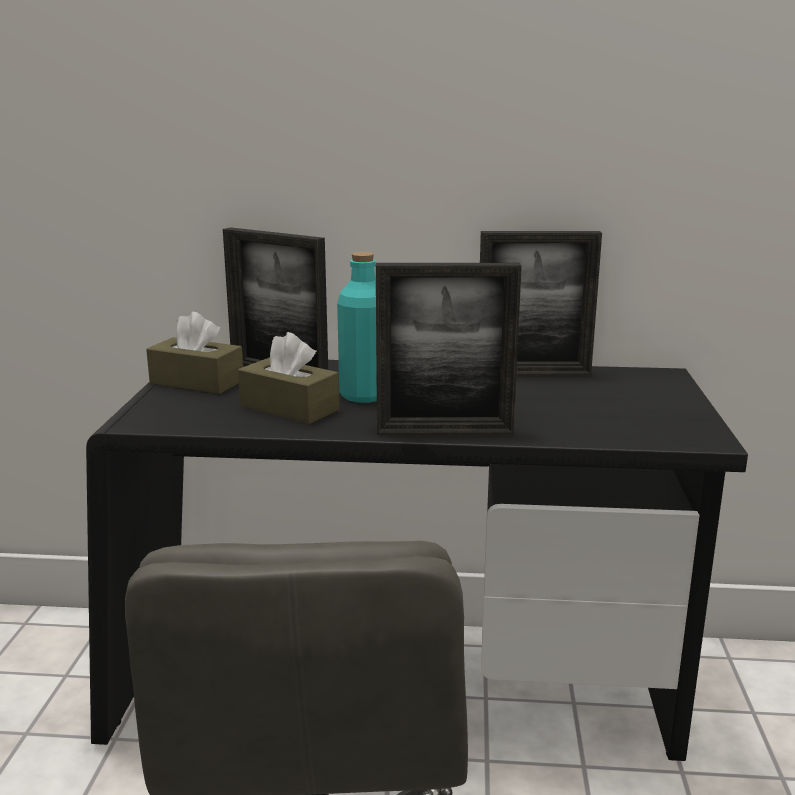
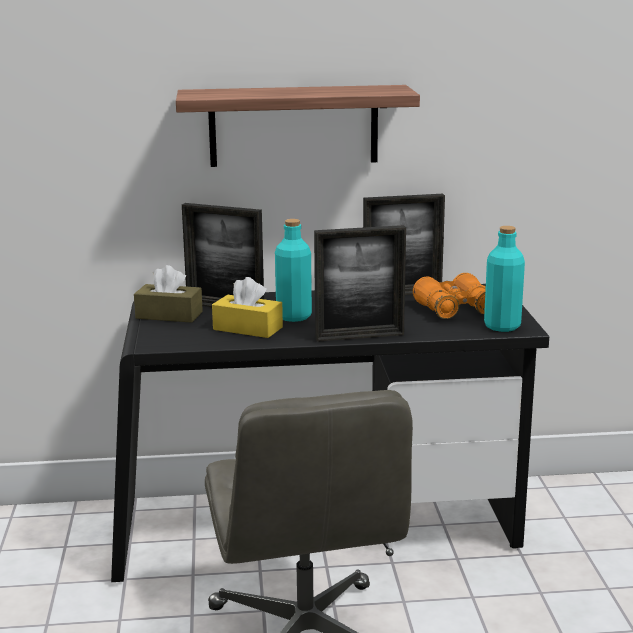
camera: 10 degrees left, 0 degrees up
brown tissue box [238,332,340,424] -> yellow tissue box [212,277,283,338]
none -> shelf [176,85,420,167]
none -> orange binoculars [413,273,486,319]
none -> turquoise bottle [484,226,525,332]

